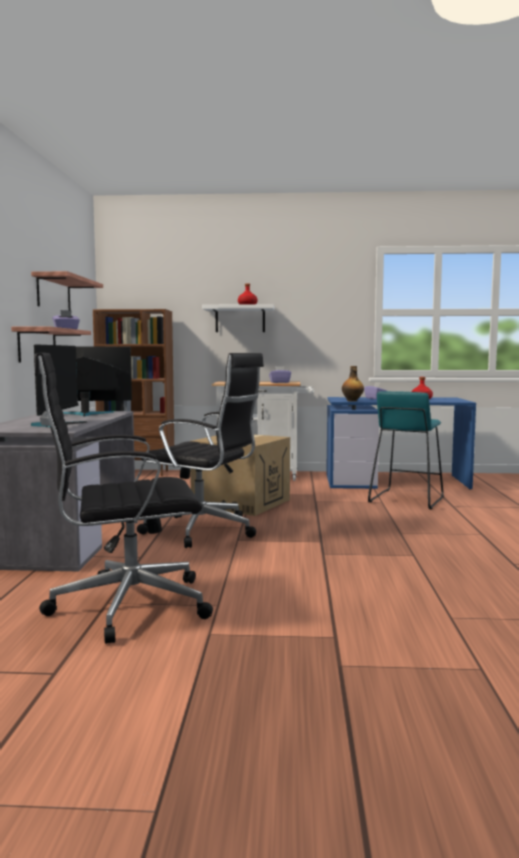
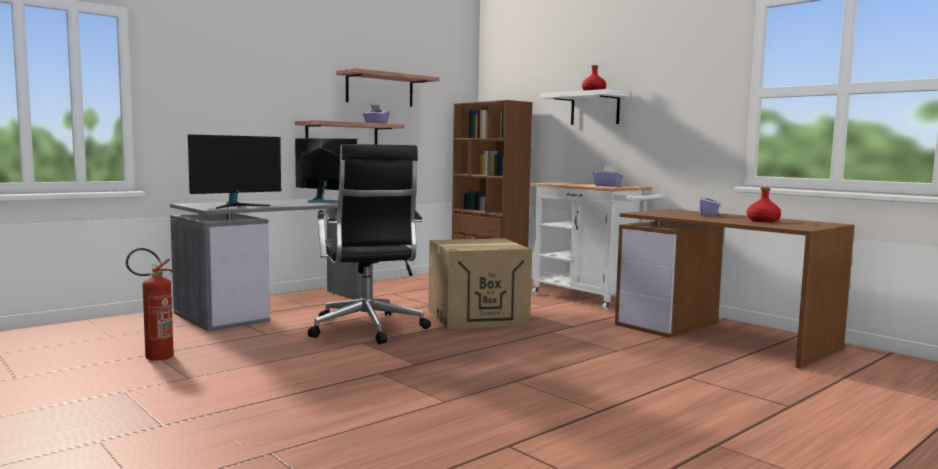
camera: 45 degrees right, 0 degrees up
black office chair [34,353,213,644] -> fire extinguisher [126,248,174,361]
blue desk [326,397,476,490] -> brown desk [615,209,854,369]
bottle [342,366,364,402] -> none
turquoise stool [368,391,444,509] -> none

